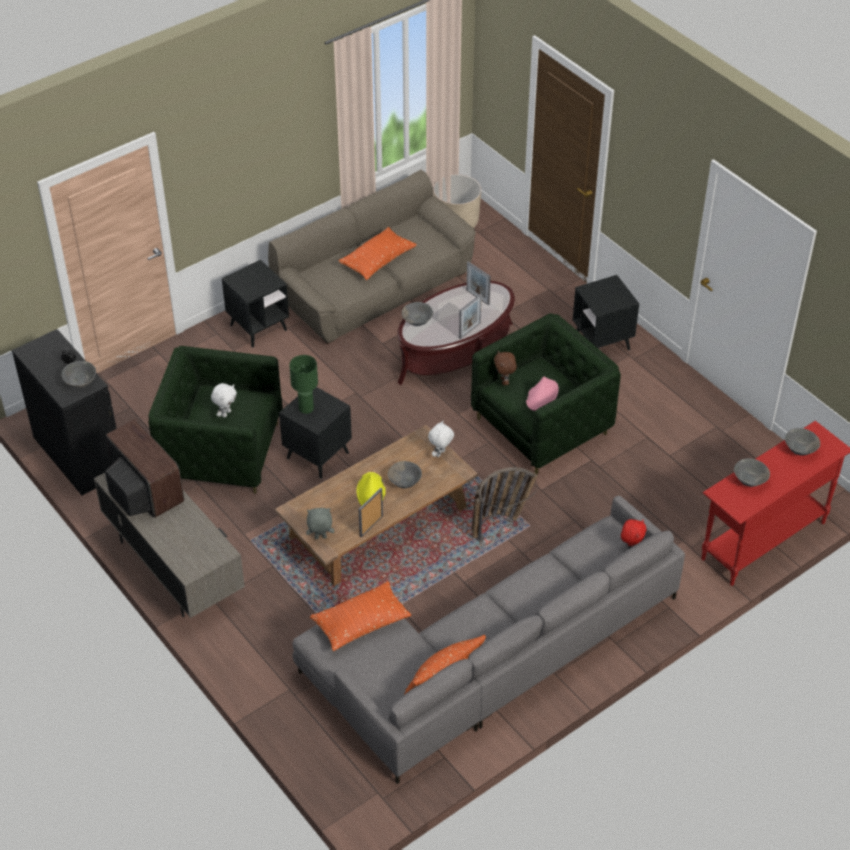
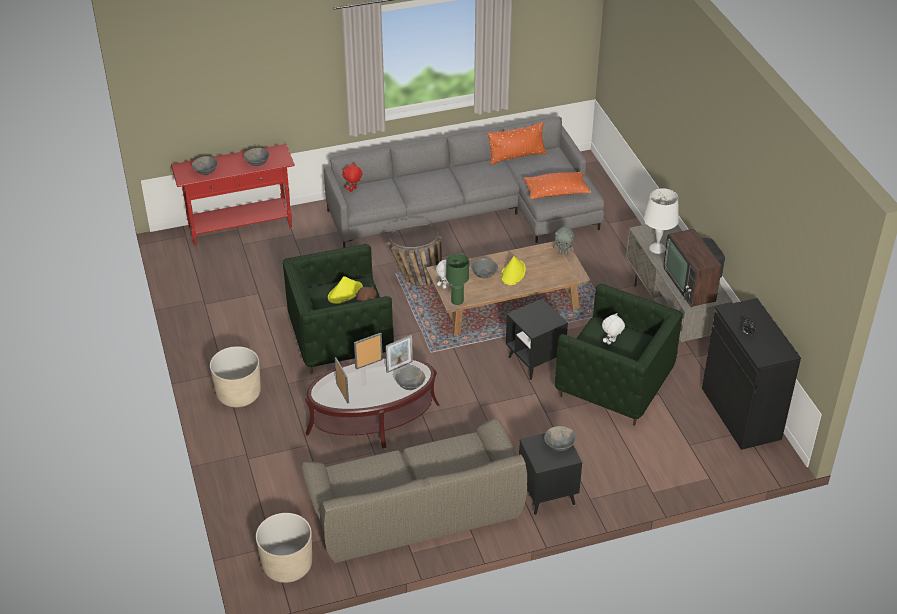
camera: 160 degrees left, 5 degrees down
grey bowl [62,361,96,388] -> grey bowl moved to [544,426,576,451]
green table lamp [289,355,318,414] -> green table lamp moved to [446,254,469,305]
orange pillow [338,227,417,280] -> none
picture frame [359,488,383,537] -> picture frame moved to [385,335,413,373]
pink hat [526,377,559,411] -> yellow hat [328,276,363,304]
black side table [573,275,639,350] -> beige planter [210,346,261,407]
none -> white table lamp [644,188,679,254]

